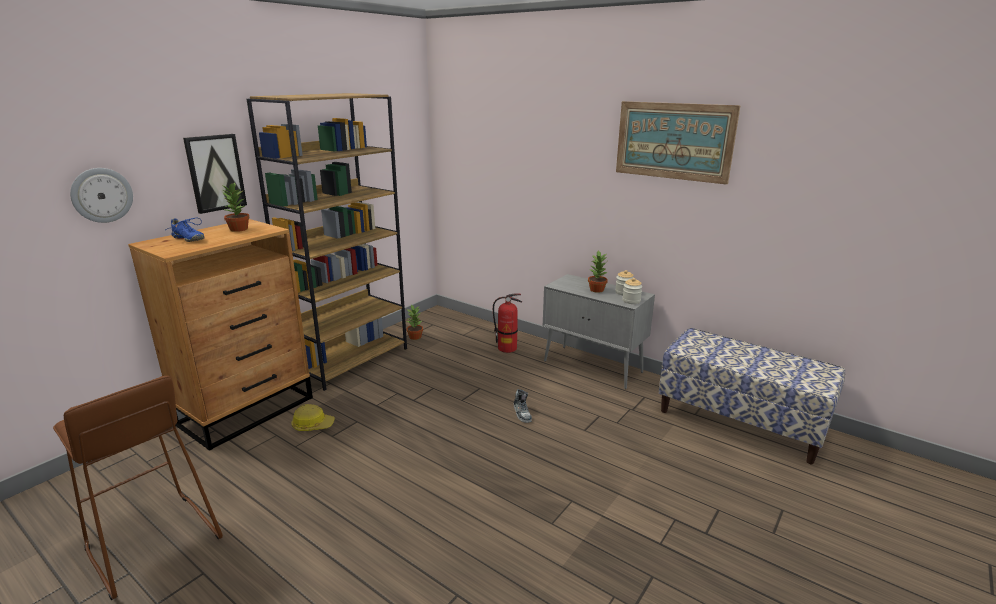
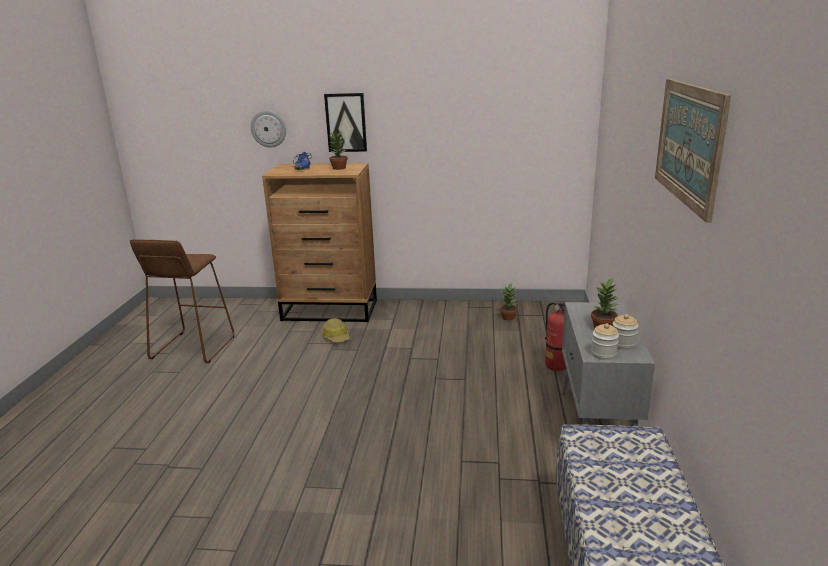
camera: 60 degrees right, 0 degrees up
brown bookcase [247,93,407,391] -> none
shoe [514,389,532,423] -> none

